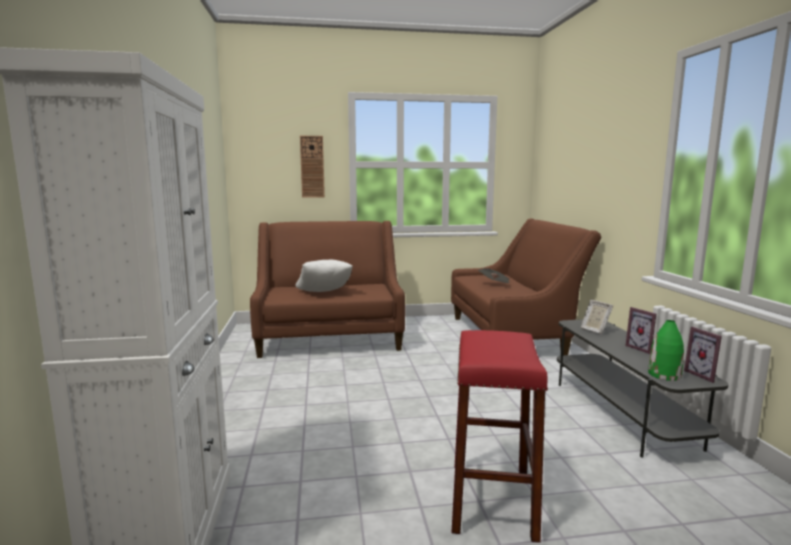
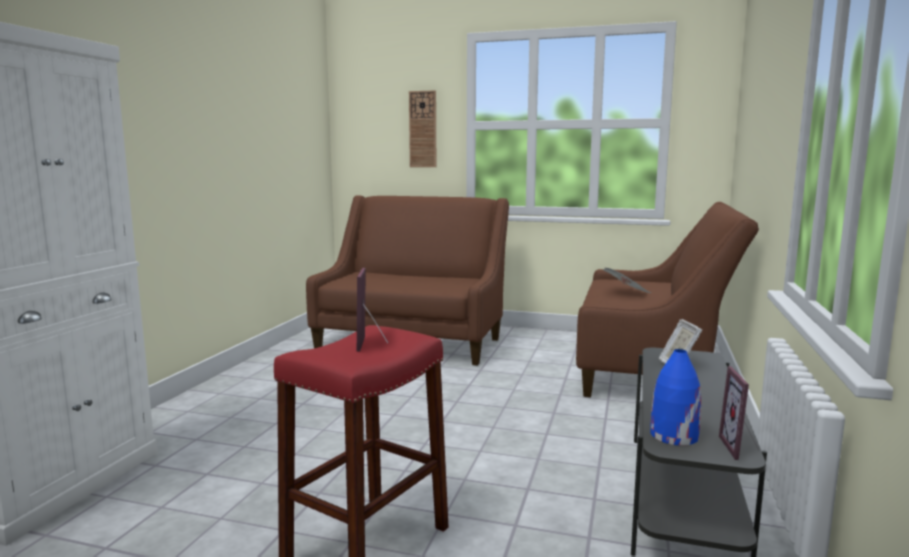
camera: 25 degrees right, 0 degrees up
white pillow [295,259,353,292] -> none
picture frame [625,307,656,354] -> picture frame moved to [357,268,388,352]
green vase [648,320,684,381] -> blue vase [650,349,701,446]

